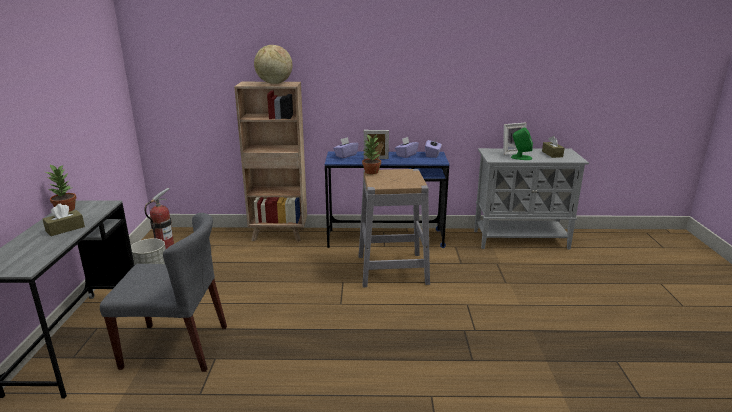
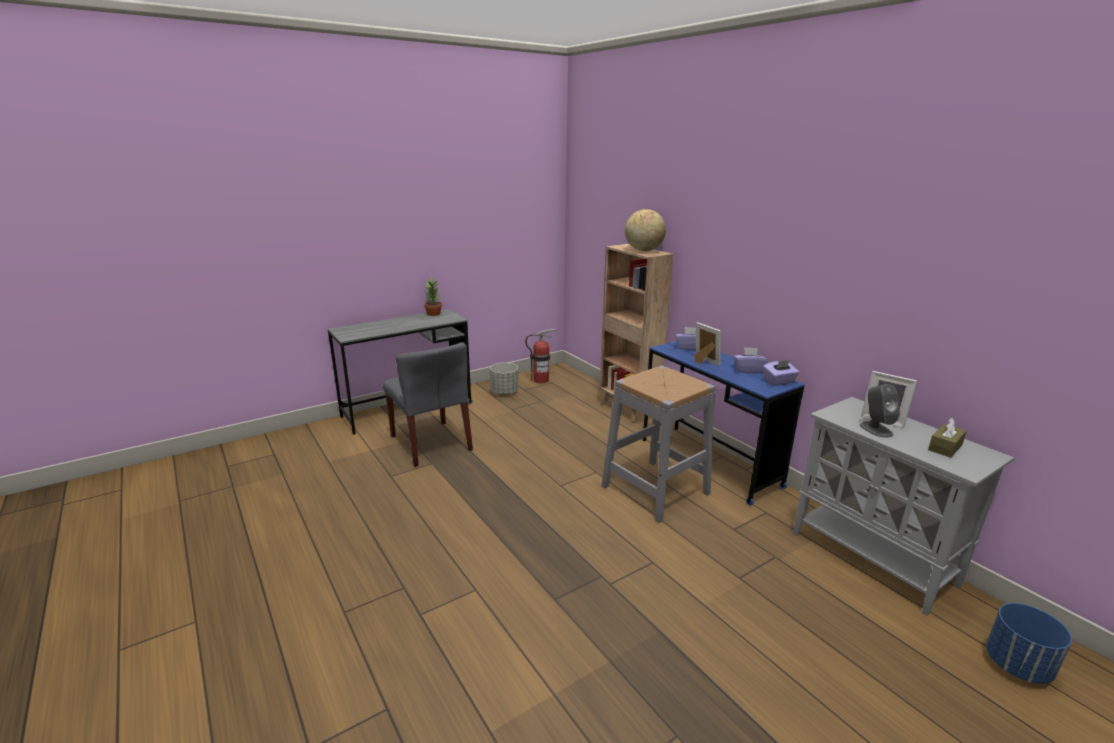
camera: 55 degrees right, 0 degrees up
brown tissue box [43,204,85,236] -> none
potted plant [362,135,381,174] -> none
green speaker [511,127,533,160] -> grey speaker [860,384,900,438]
none -> blue planter [986,603,1072,684]

